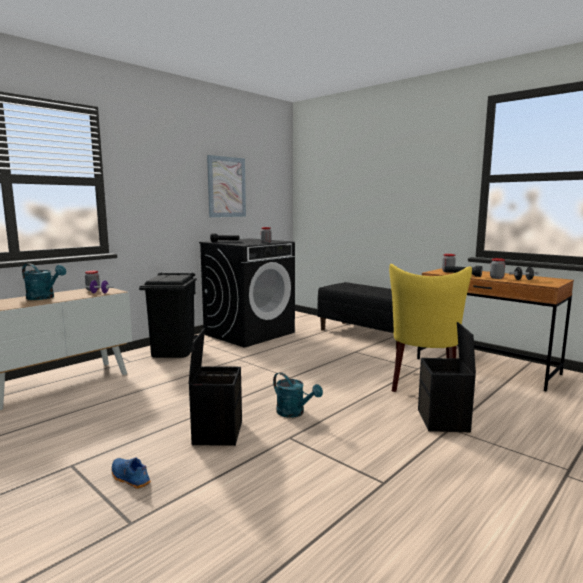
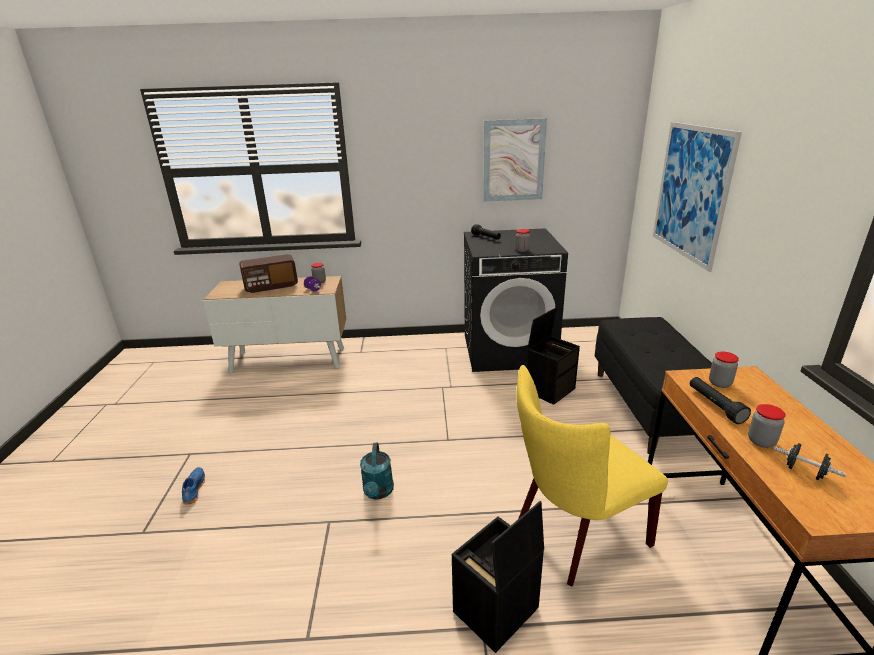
camera: 45 degrees right, 15 degrees up
turquoise watering can [22,263,66,300] -> radio [239,254,298,293]
black trash can [139,273,198,358] -> none
black storage box [189,328,242,446] -> black storage box moved to [527,307,580,405]
none -> picture [653,122,742,272]

